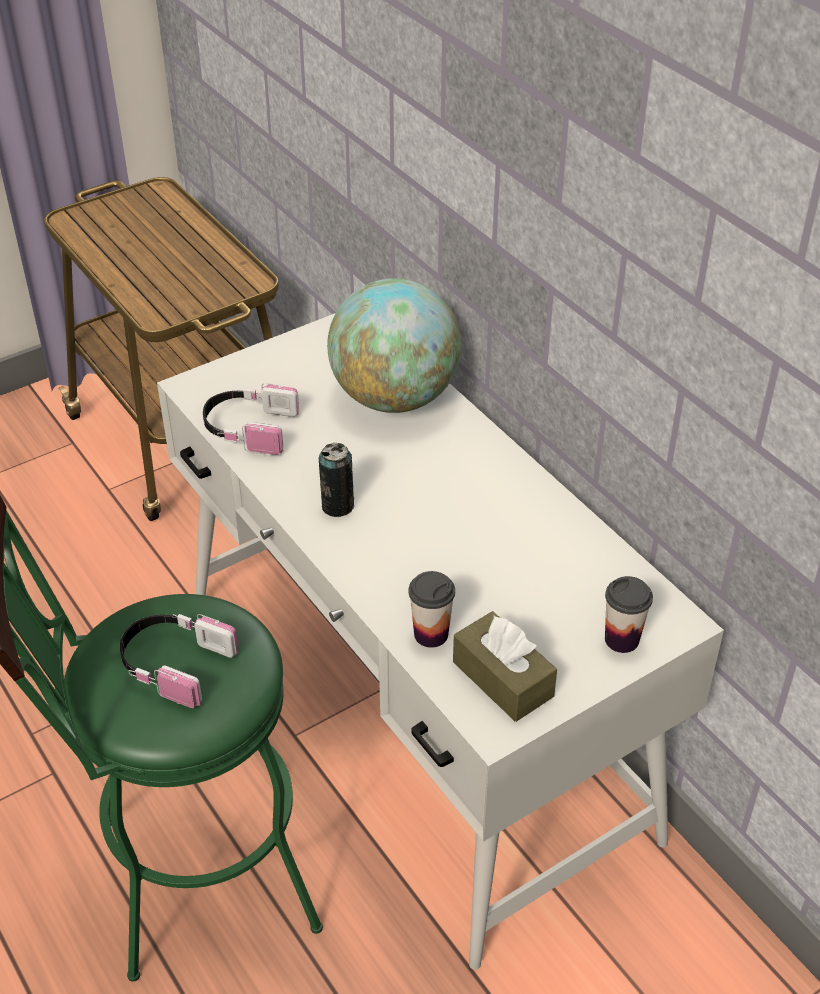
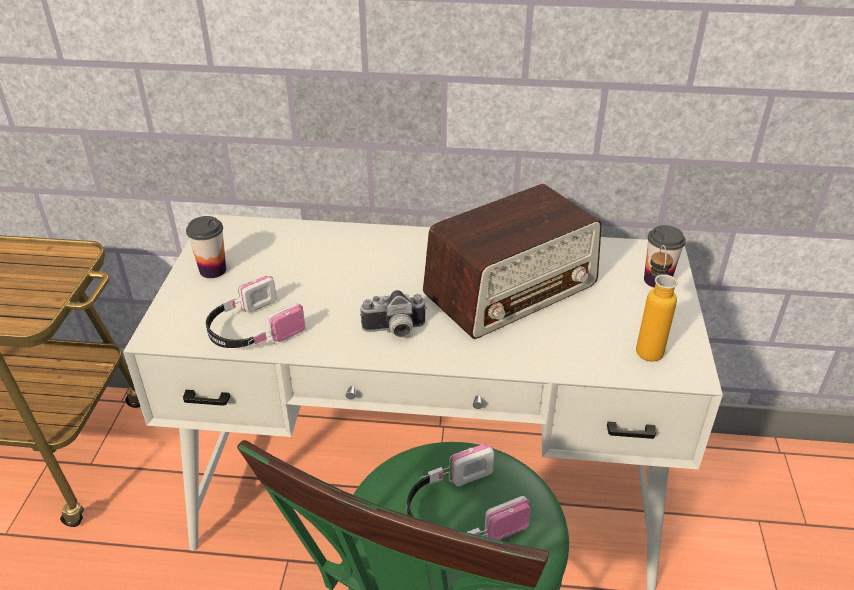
camera: 50 degrees left, 5 degrees down
can [319,443,354,517] -> camera [360,290,427,337]
globe [327,278,461,413] -> none
cup [408,571,455,648] -> cup moved to [186,216,226,278]
brown tissue box [453,611,557,722] -> bottle [636,245,678,361]
none -> radio [423,184,602,339]

